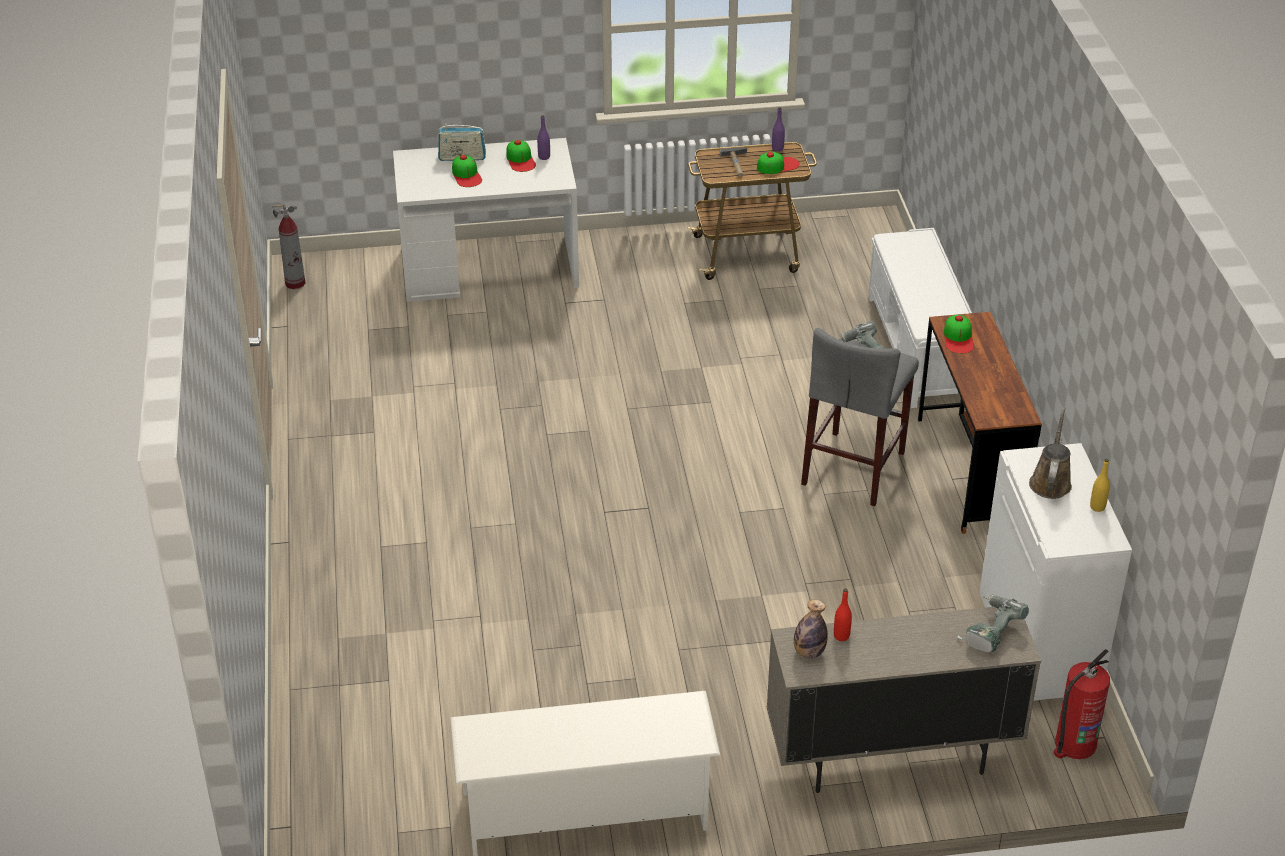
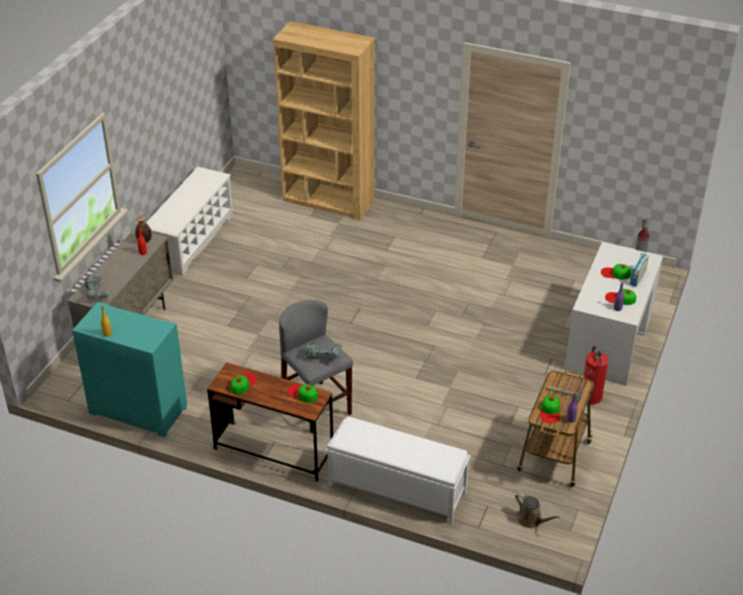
camera: 120 degrees right, 0 degrees up
white cabinet [979,443,1132,701] -> turquoise cabinet [72,302,187,437]
brown watering can [1029,407,1072,499] -> brown watering can moved to [515,493,560,528]
fire extinguisher [1053,649,1110,759] -> fire extinguisher moved to [583,346,608,404]
none -> cap [231,373,257,395]
none -> brown bookcase [273,21,375,221]

